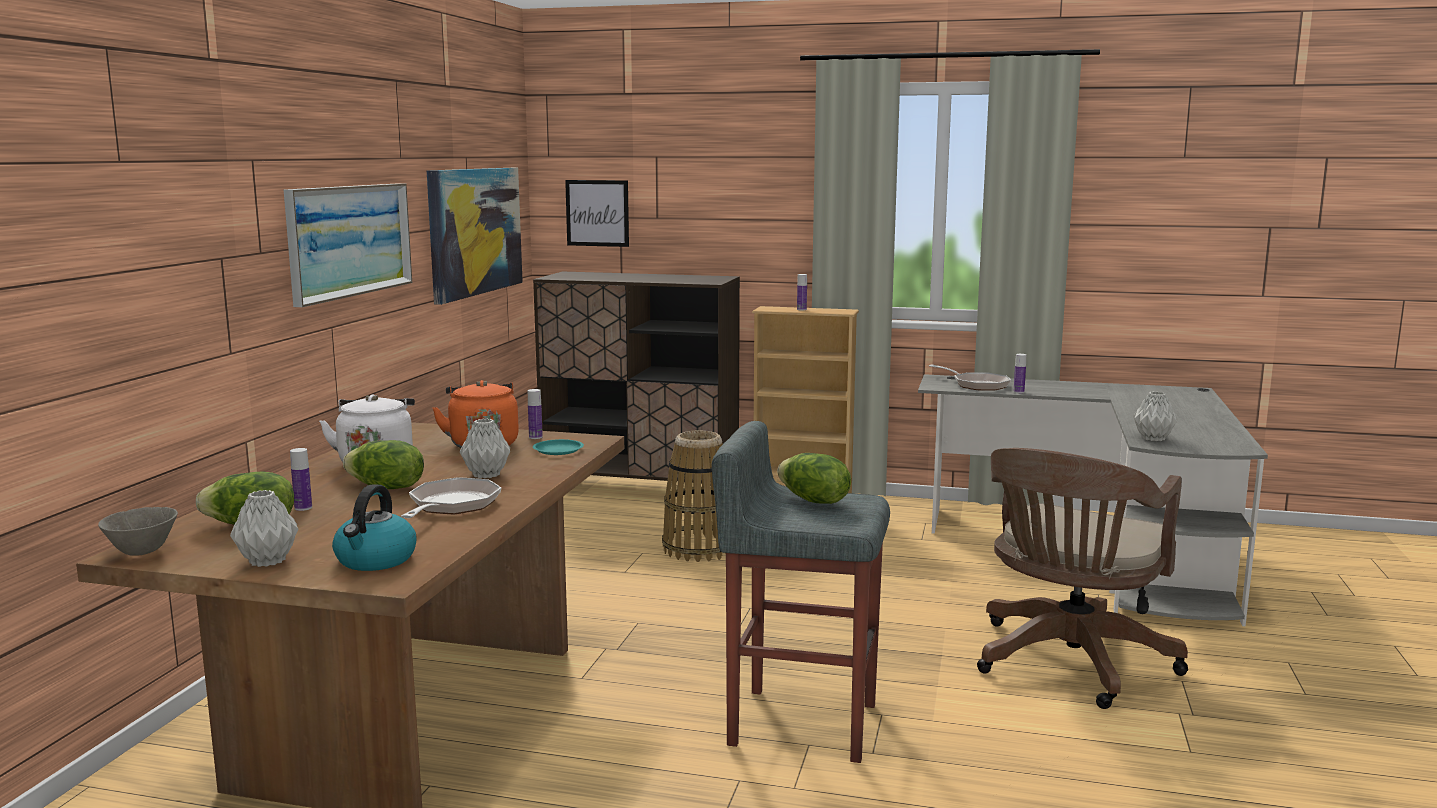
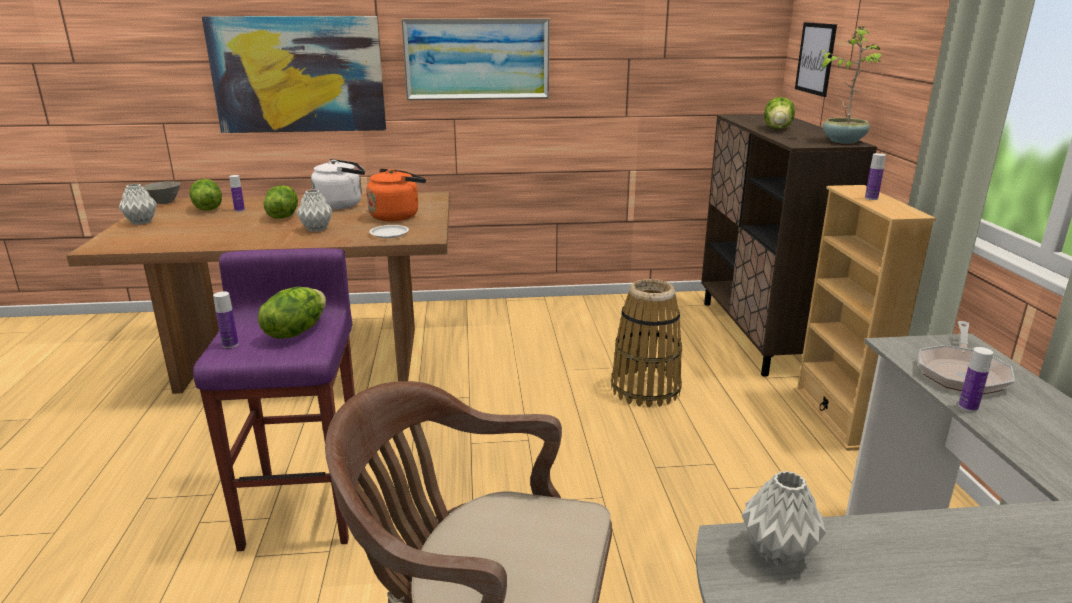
camera: 70 degrees right, 10 degrees up
kettle [332,484,417,571] -> none
frying pan [401,477,501,518] -> none
picture [427,168,523,305] -> picture moved to [202,16,386,133]
bottle [528,389,543,439] -> bottle moved to [213,291,239,348]
turquoise plate [533,439,584,455] -> white plate [369,225,409,238]
grey stool [712,421,890,763] -> purple stool [193,248,355,551]
none -> lettuce [764,97,795,129]
none -> potted plant [818,27,886,144]

